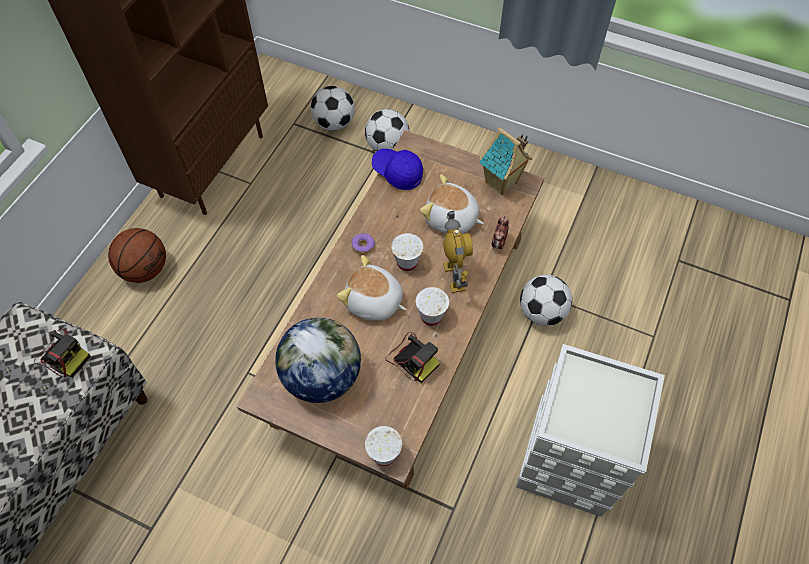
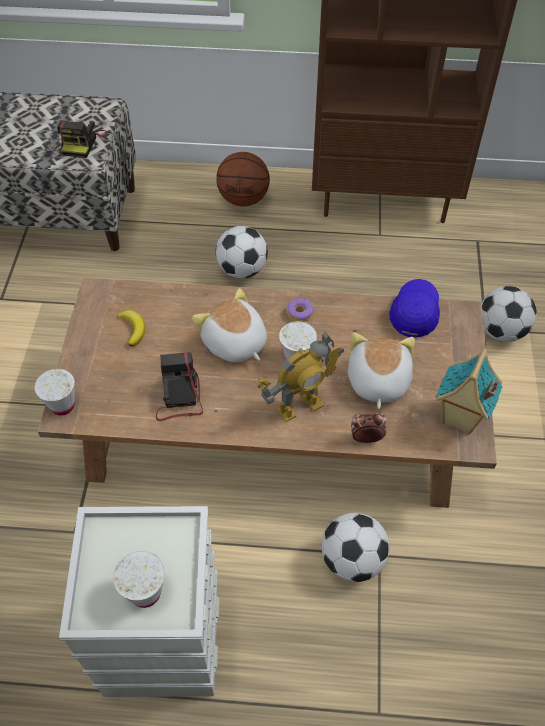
camera: 70 degrees right, 5 degrees down
globe [275,317,361,403] -> banana [117,310,145,347]
football [311,86,354,131] -> football moved to [216,226,268,279]
plush toy [337,255,407,321] -> plush toy turned 45 degrees counterclockwise [192,288,267,363]
camera [385,332,440,383] -> camera turned 150 degrees clockwise [156,352,203,421]
white cup [416,287,449,326] -> white cup moved to [113,551,165,608]

